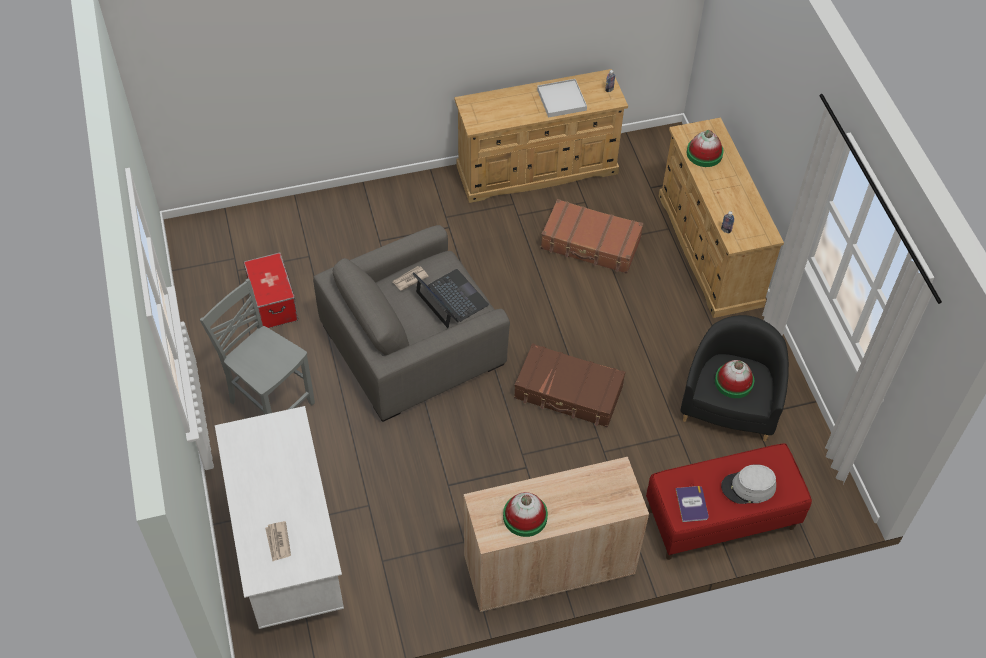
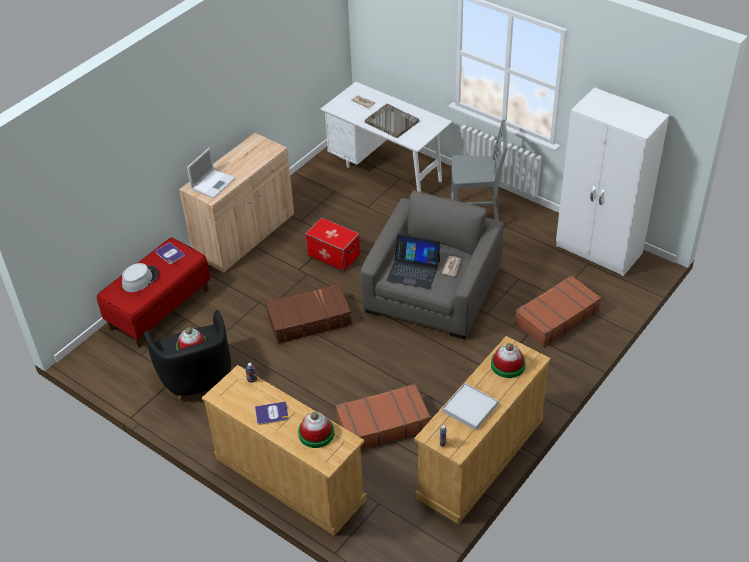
camera: 145 degrees right, 10 degrees down
storage box [244,252,298,328] -> storage box moved to [305,217,360,271]
hat [503,492,548,537] -> hat moved to [491,343,526,378]
none -> laptop [187,148,235,198]
none -> book [255,401,289,425]
none -> grey tray [365,104,420,138]
none -> brown suitcase [515,275,601,347]
none -> white wardrobe [556,87,669,276]

